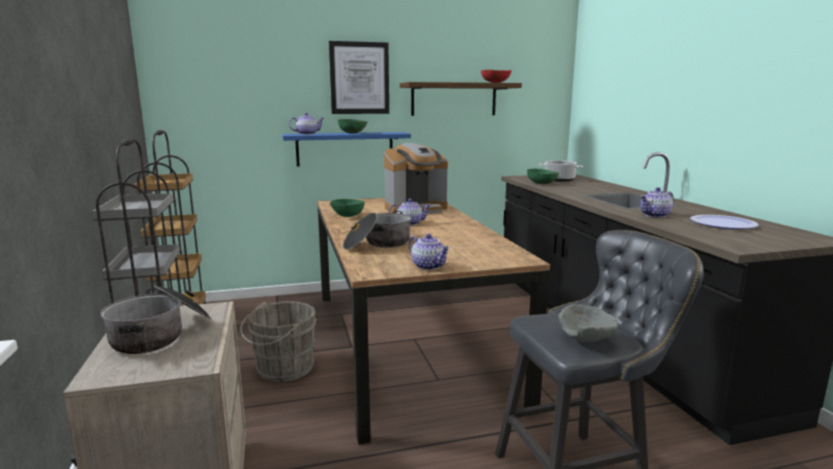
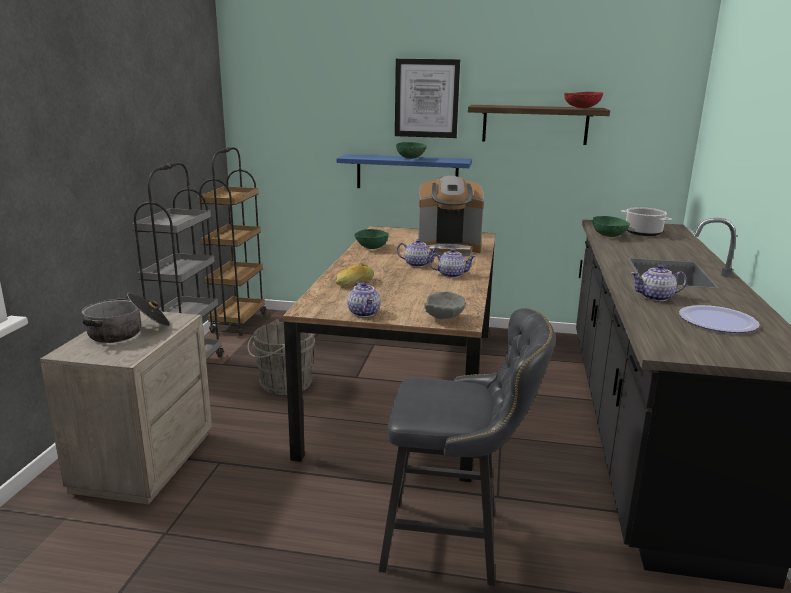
camera: 25 degrees right, 5 degrees up
teapot [289,113,324,135] -> teapot moved to [429,248,476,278]
cooking pot [343,211,411,250] -> bread [336,263,374,287]
grey bowl [559,304,618,342] -> grey bowl moved to [424,291,466,319]

